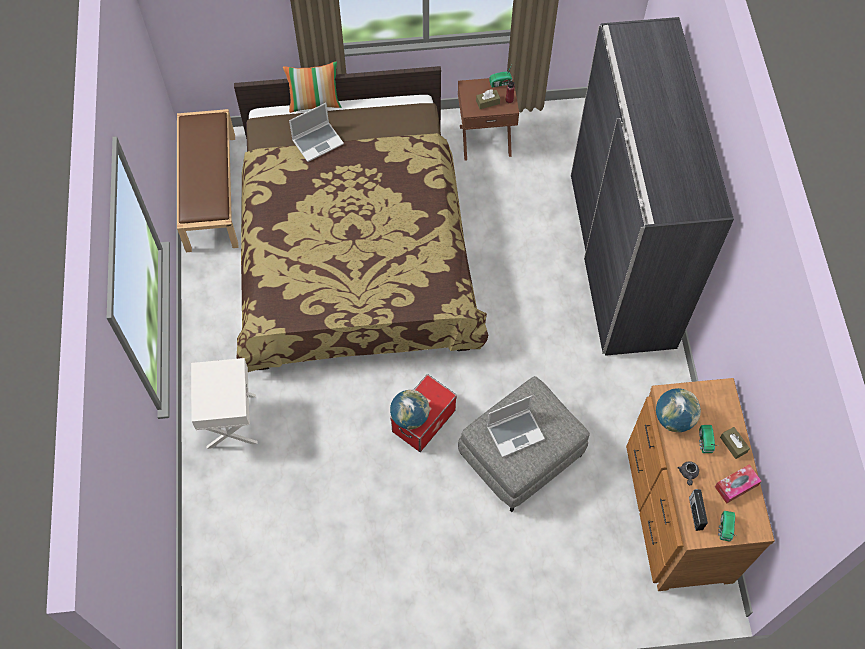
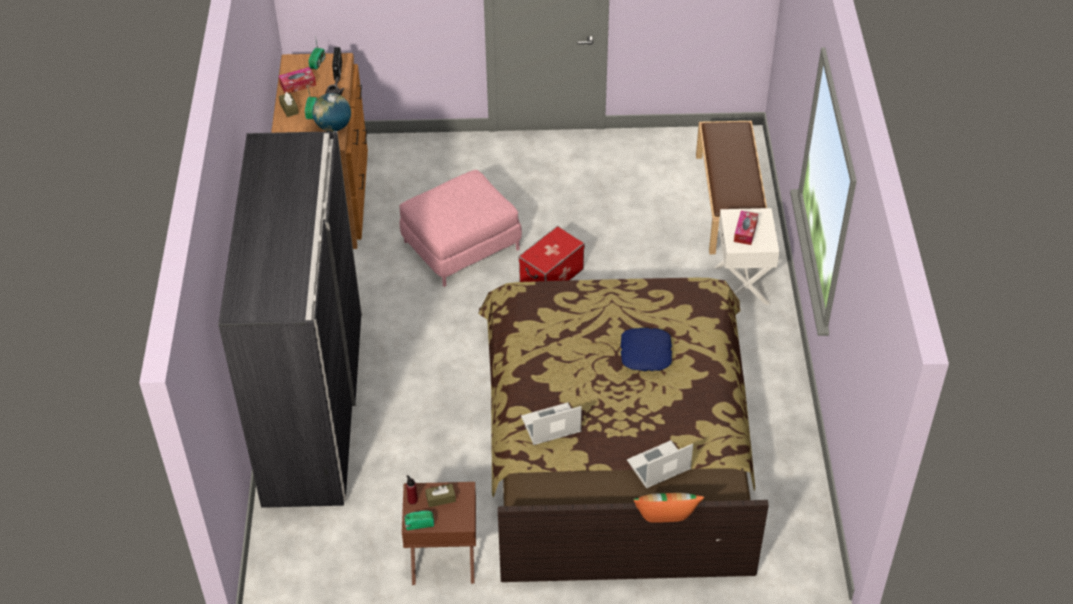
camera: 175 degrees left, 15 degrees down
brown bench [177,109,238,252] -> brown bench moved to [696,121,767,254]
globe [390,390,430,430] -> none
grey ottoman [458,376,590,512] -> pink ottoman [399,170,522,287]
laptop [487,395,545,457] -> laptop moved to [521,402,582,445]
none -> blue pillow [620,328,672,371]
none -> tissue box [734,211,758,245]

